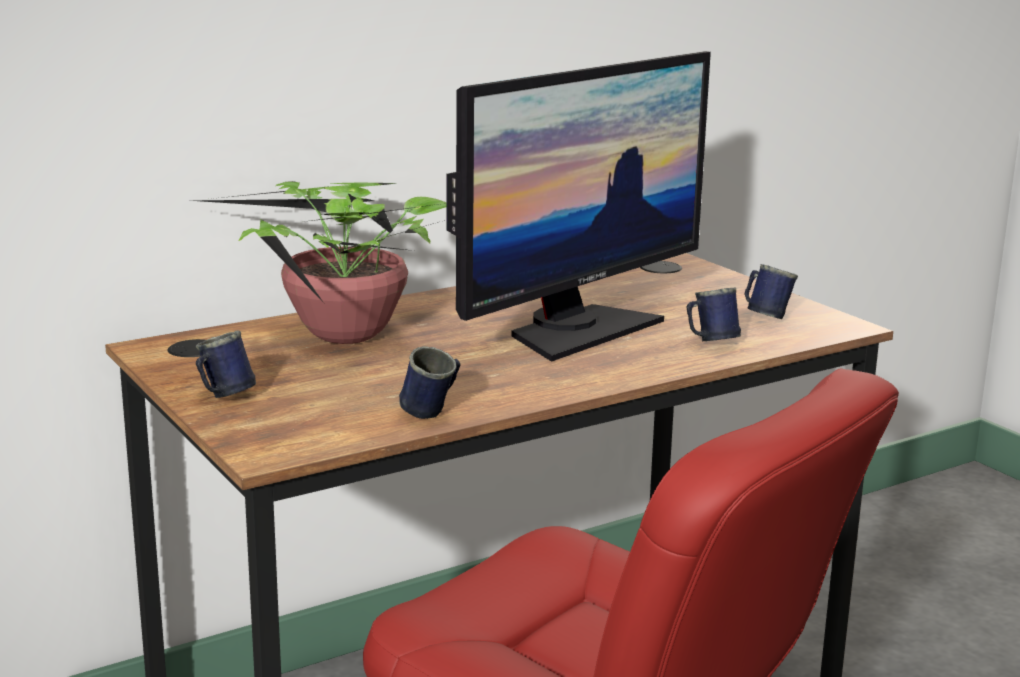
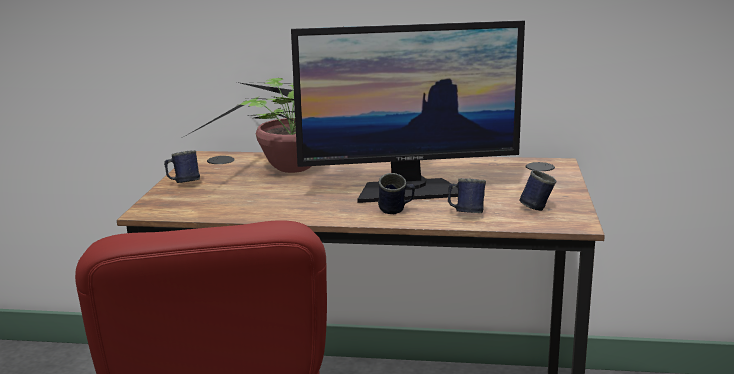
camera: 40 degrees right, 0 degrees up
blue mug [399,346,460,419] -> blue mug moved to [378,173,415,214]

